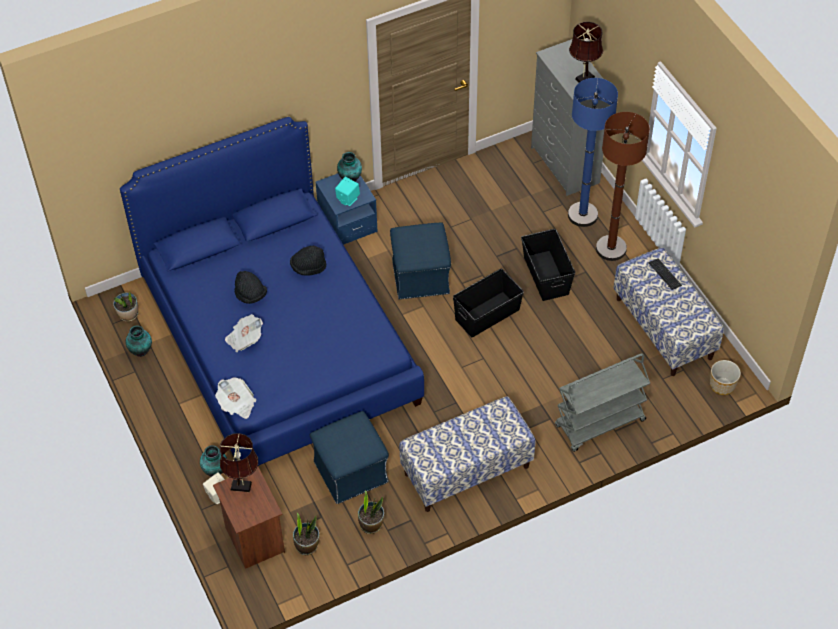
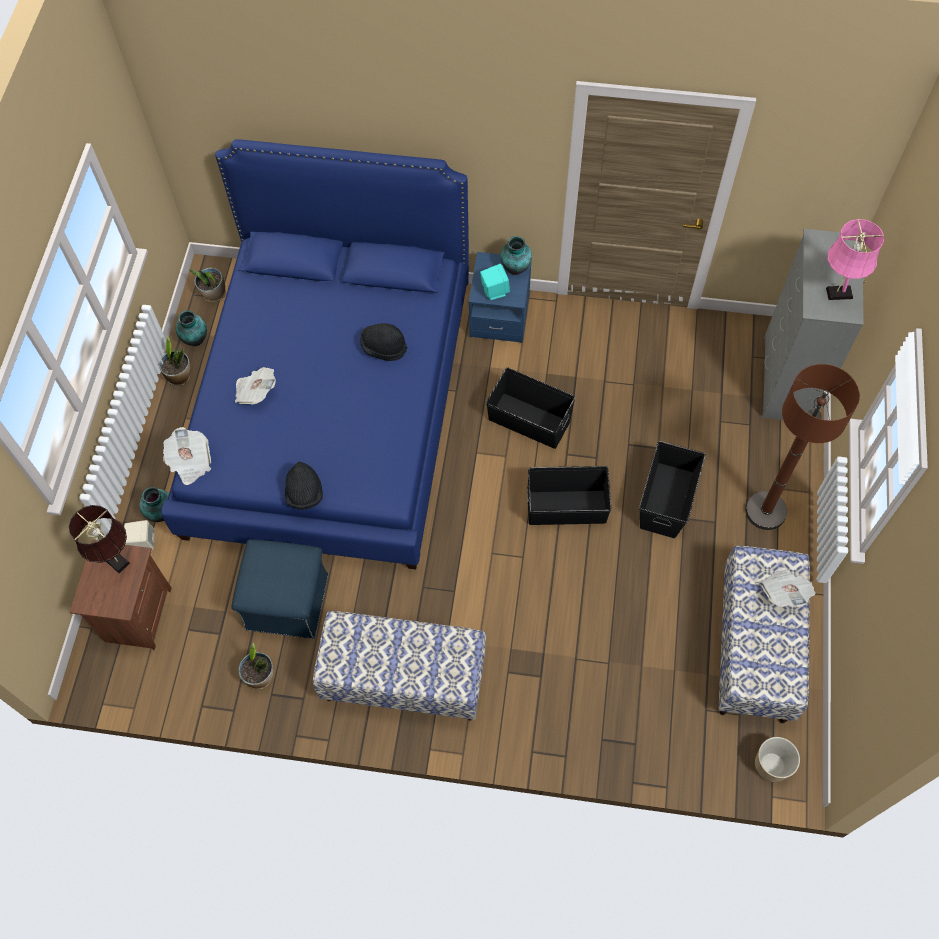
camera: 35 degrees right, 10 degrees up
black hat [234,271,267,304] -> black hat moved to [285,462,323,510]
potted plant [293,513,319,555] -> potted plant moved to [159,336,191,386]
blue ottoman [390,222,451,299] -> black storage box [486,368,575,449]
grey cart [555,353,650,452] -> none
blue floor lamp [568,78,618,227] -> none
brown table lamp [569,22,603,82] -> pink table lamp [826,219,884,300]
keyboard [648,258,682,290] -> newspaper [761,568,816,608]

